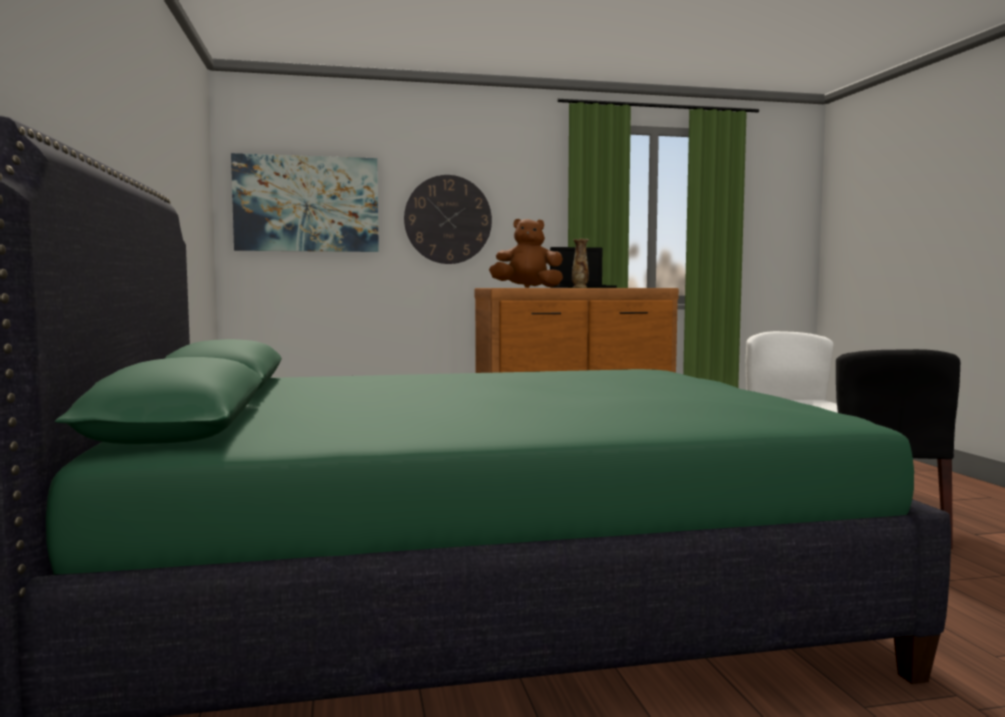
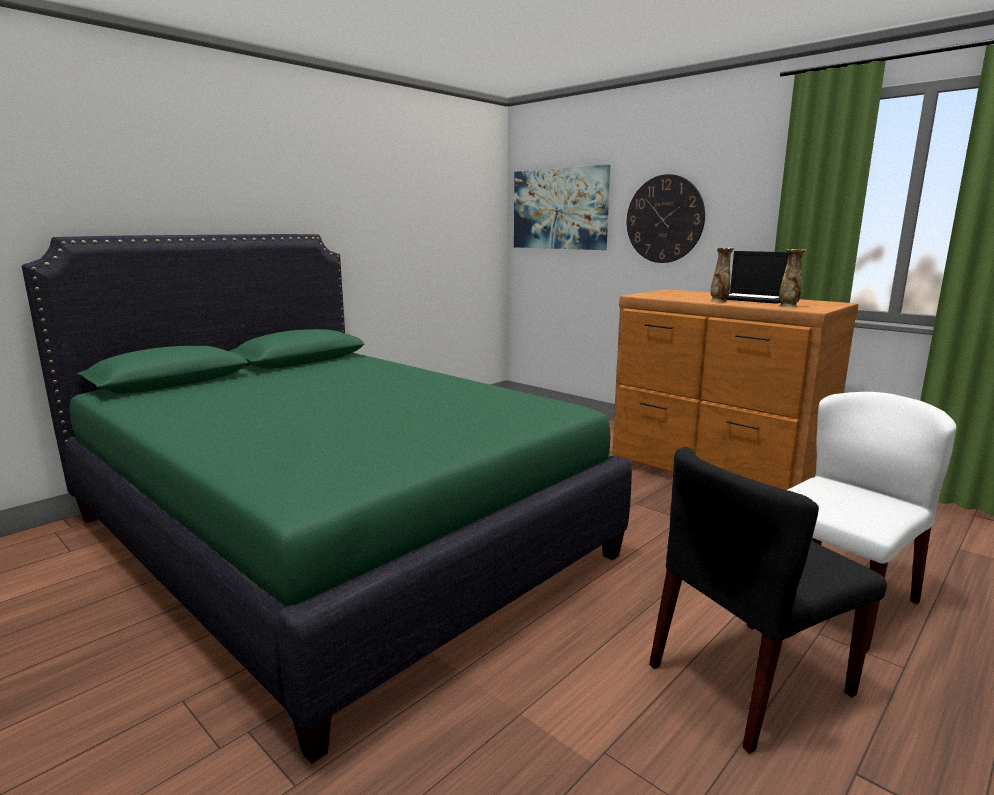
camera: 55 degrees right, 10 degrees up
brown plush toy [489,219,563,288] -> none
none -> vase [779,249,806,308]

